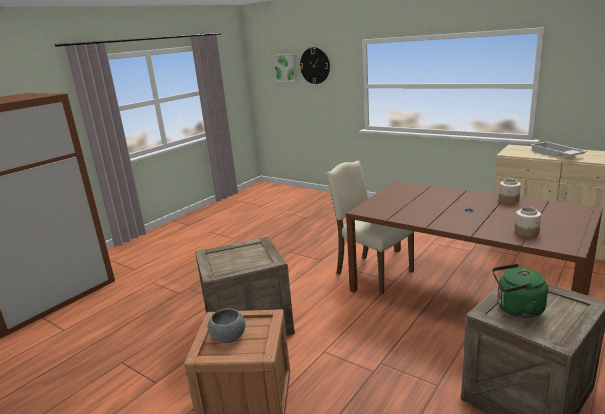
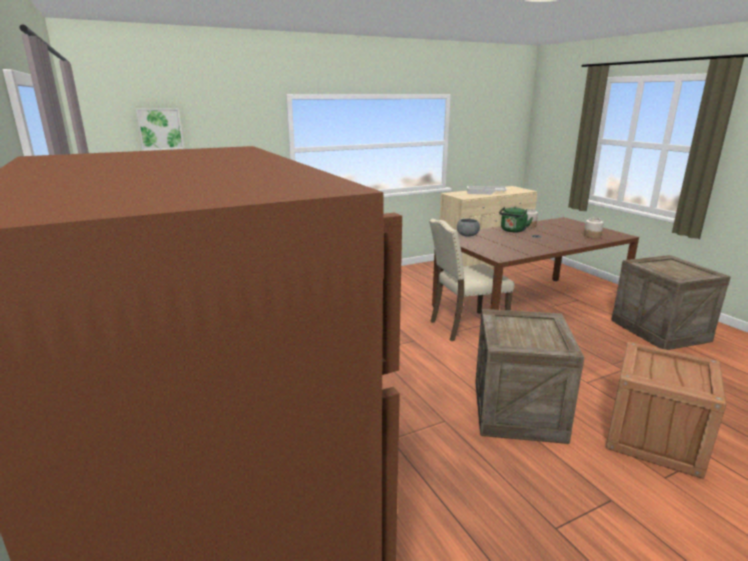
camera: 65 degrees left, 0 degrees up
grey bowl [208,308,246,343] -> grey bowl moved to [457,219,480,236]
wall clock [300,47,330,84] -> none
green kettle [492,264,548,318] -> green kettle moved to [499,206,533,232]

